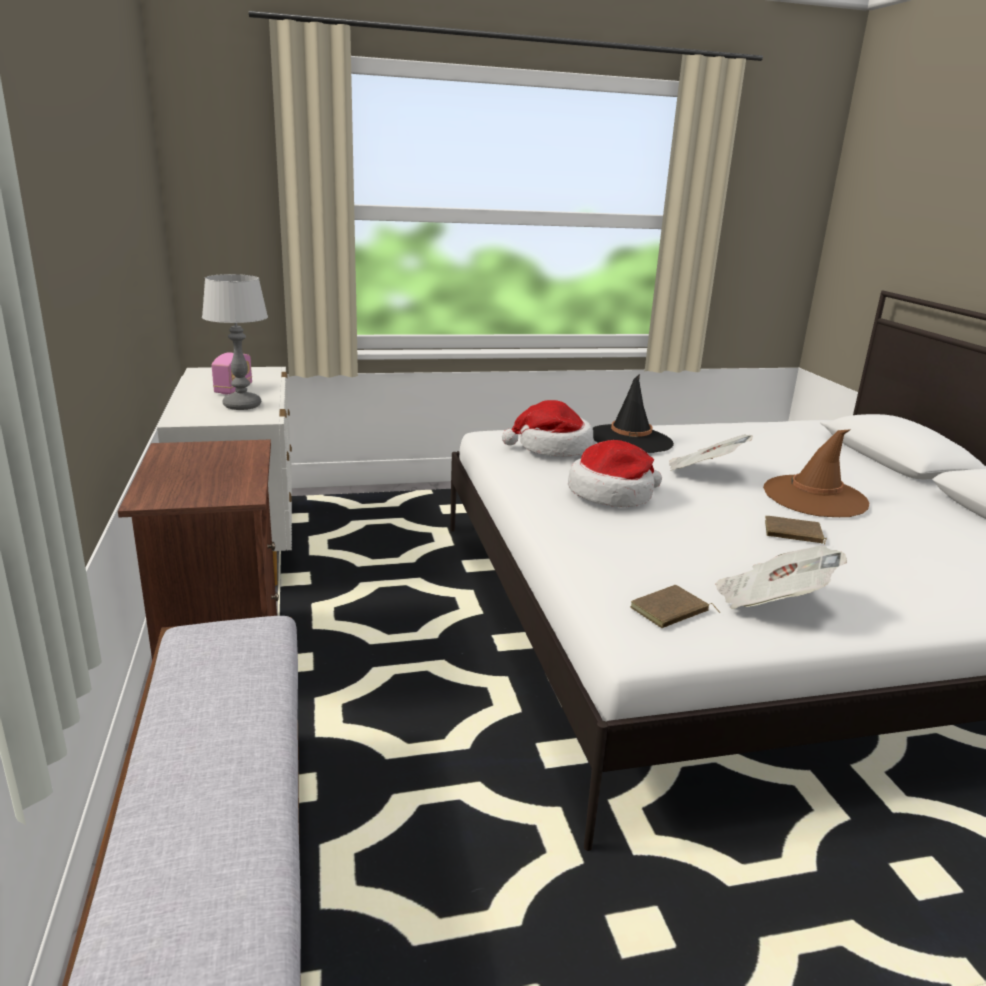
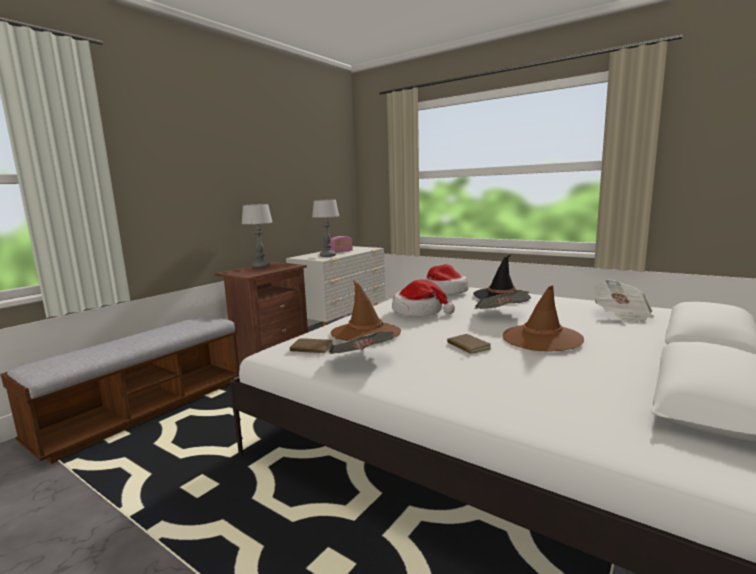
camera: 50 degrees right, 10 degrees down
none -> table lamp [242,204,273,268]
none -> brown hat [331,281,401,341]
none -> newspaper [594,279,654,324]

